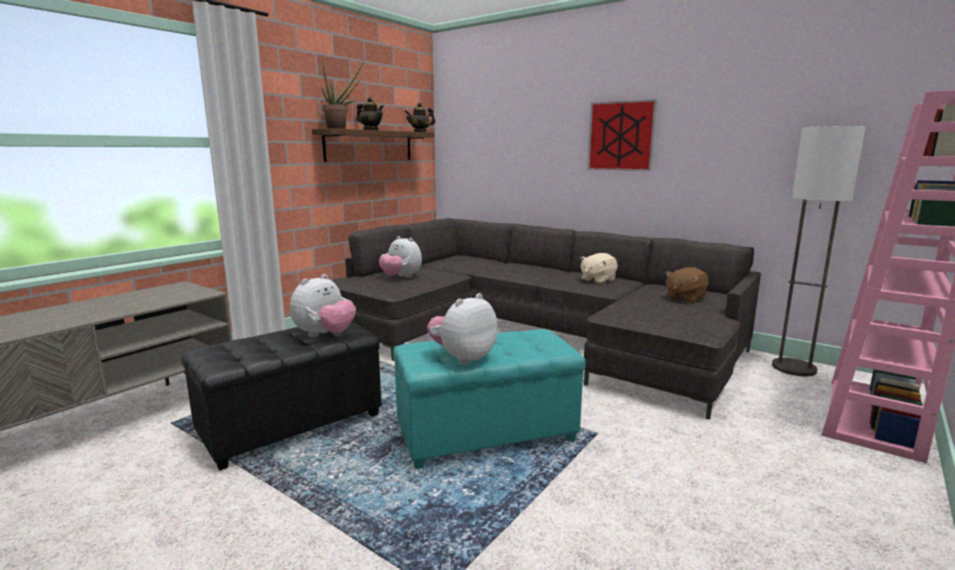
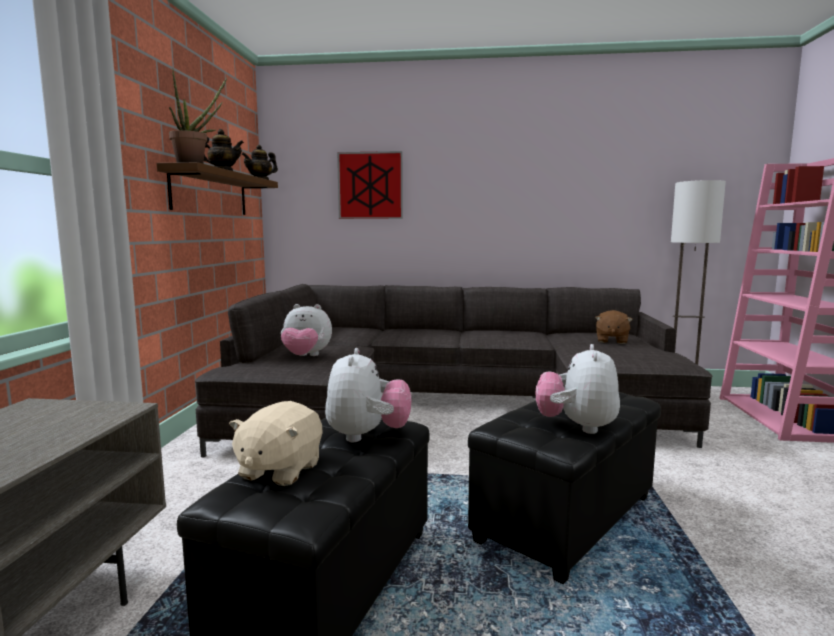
camera: 30 degrees left, 5 degrees down
turquoise ottoman [393,329,586,469] -> black ottoman [468,387,661,584]
beige plush toy [580,253,618,284] -> beige plush toy moved to [229,401,322,486]
picture [587,99,657,171] -> picture moved to [337,151,403,219]

